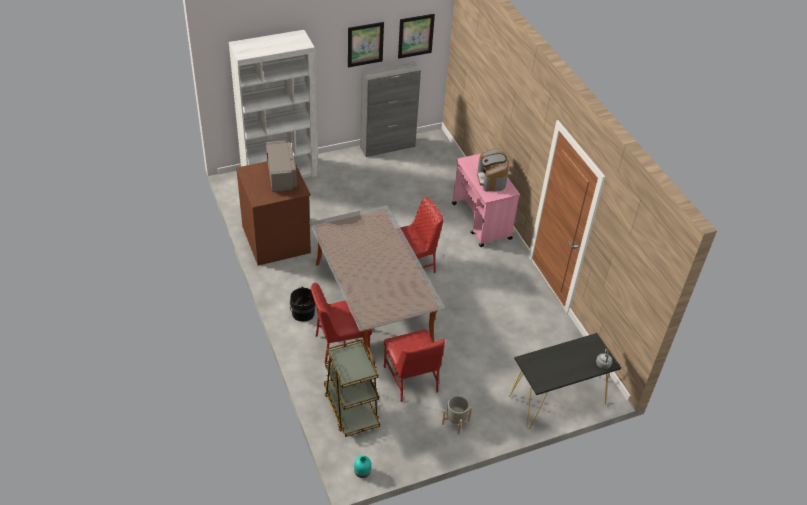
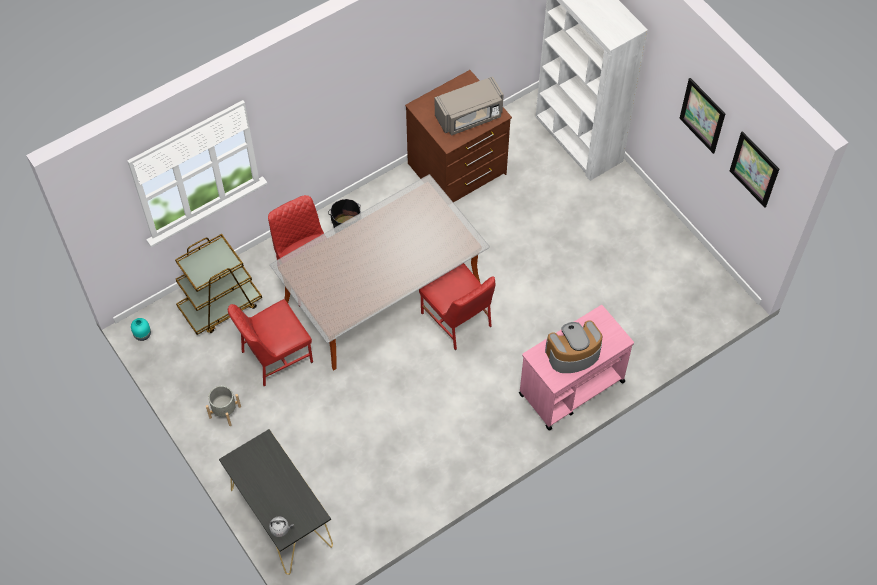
camera: 80 degrees right, 15 degrees up
grey cabinet [360,61,421,157] -> none

